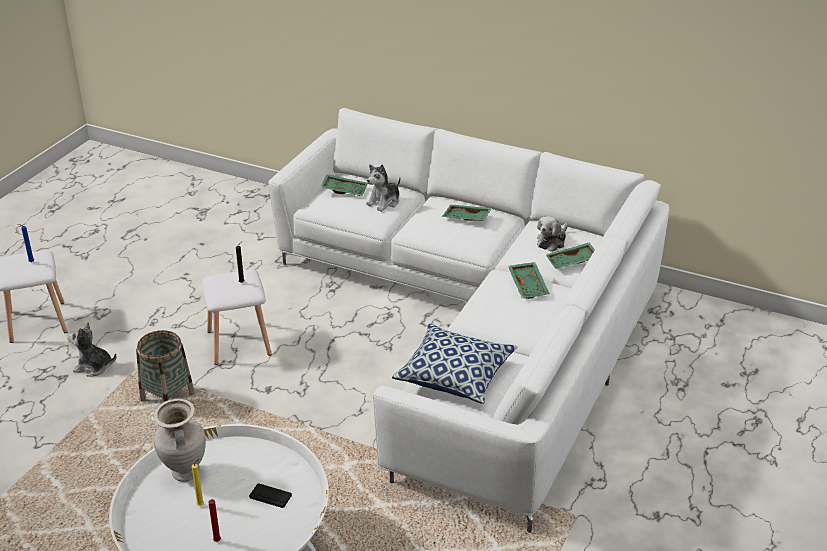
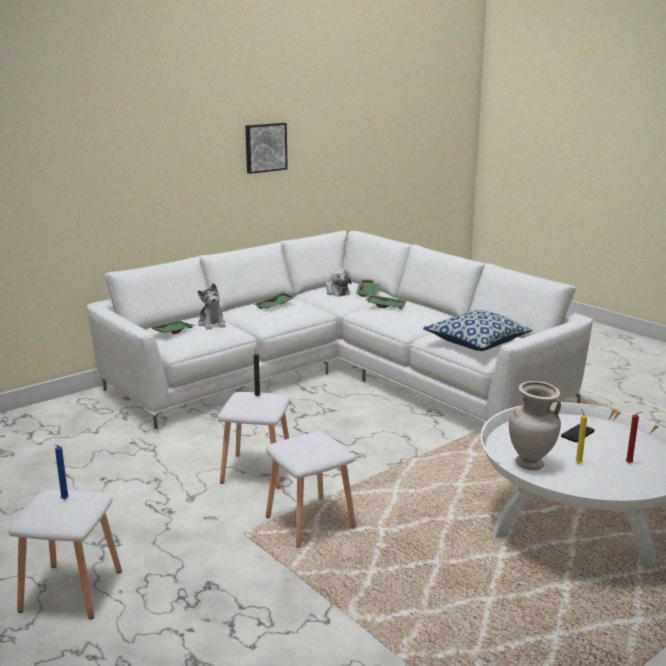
camera: 65 degrees left, 15 degrees down
plush toy [67,323,117,377] -> none
basket [136,330,195,402] -> white stool [266,431,356,548]
none -> picture [245,123,288,174]

